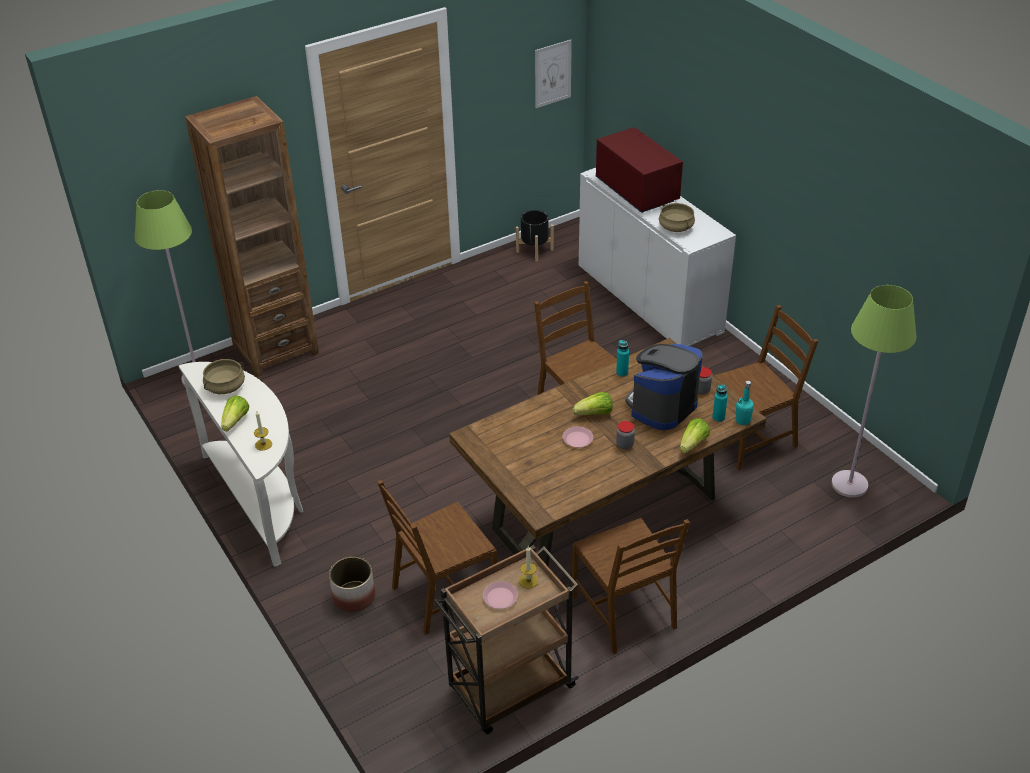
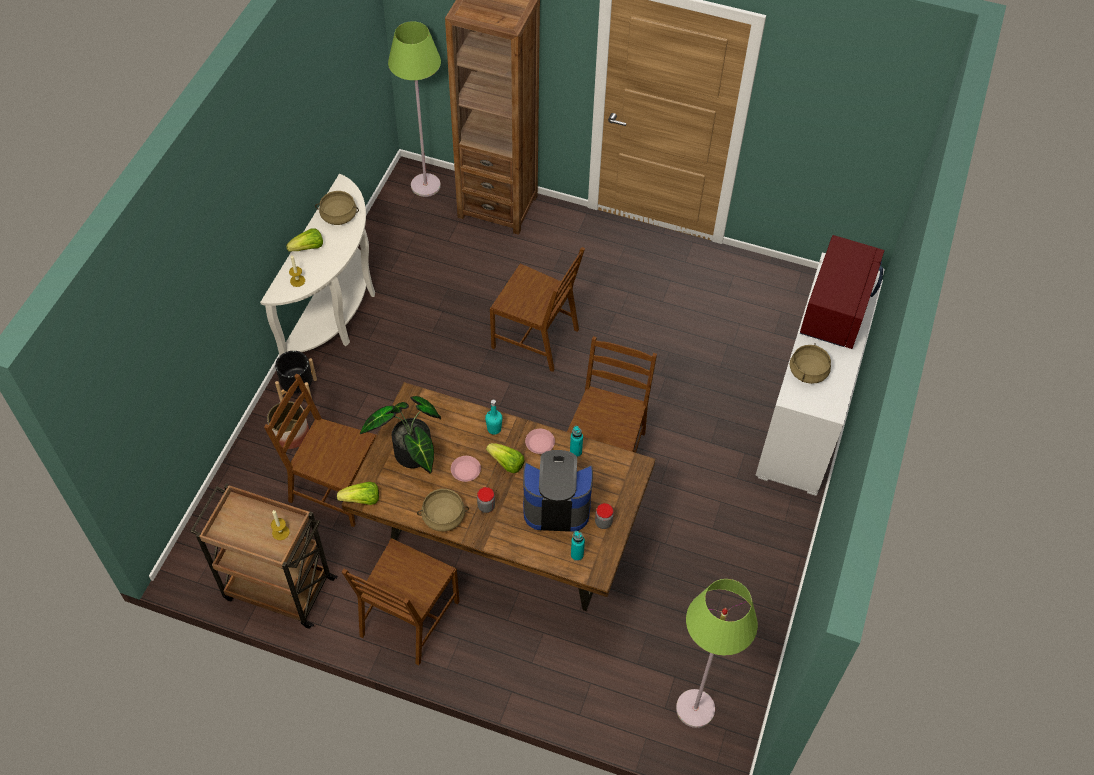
camera: 50 degrees right, 15 degrees up
pink plate [483,581,518,609] -> pink plate moved to [525,429,555,454]
black planter [516,210,554,262] -> black planter moved to [275,351,317,402]
picture [535,40,572,108] -> none
lettuce [680,419,710,453] -> lettuce moved to [337,482,379,505]
brown chair [715,305,818,470] -> brown chair moved to [490,247,585,372]
turquoise bottle [736,381,754,425] -> turquoise bottle moved to [485,399,503,435]
none -> potted plant [360,396,441,474]
none -> beige cooking pot [417,489,469,531]

